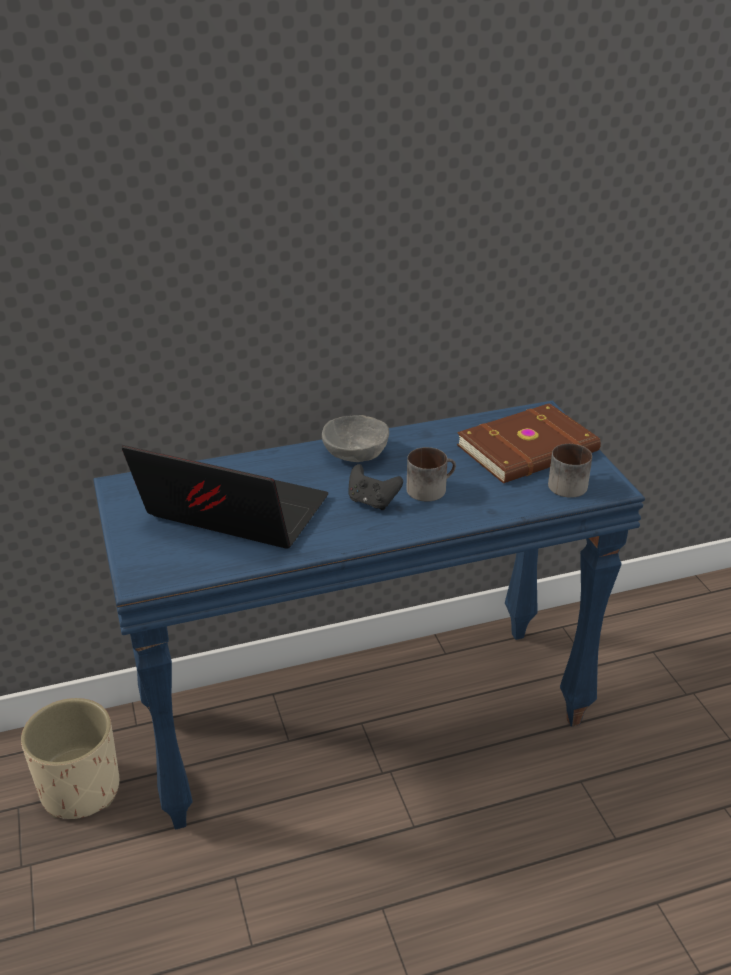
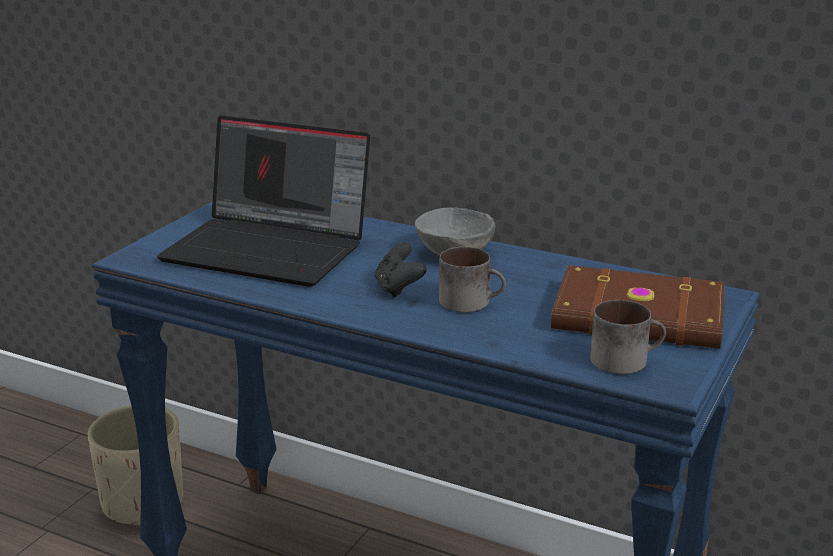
camera: 45 degrees right, 10 degrees down
laptop [122,445,328,549] -> laptop turned 135 degrees clockwise [157,116,370,287]

